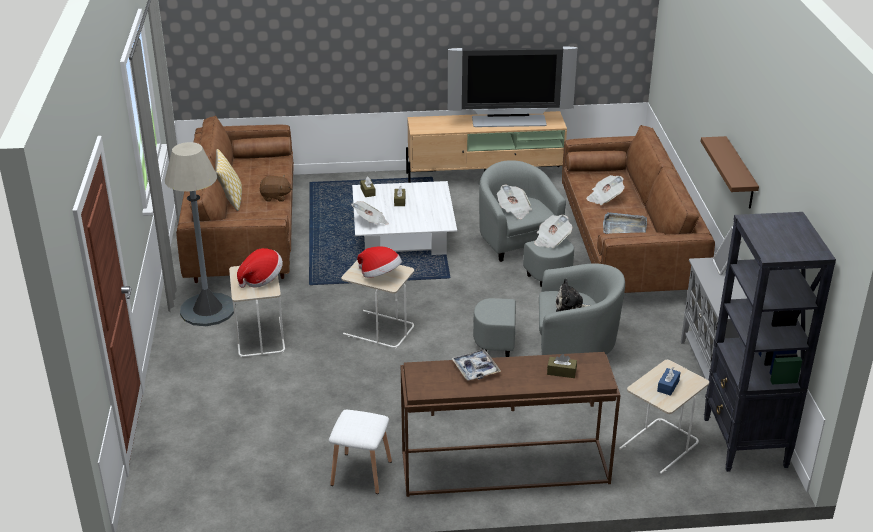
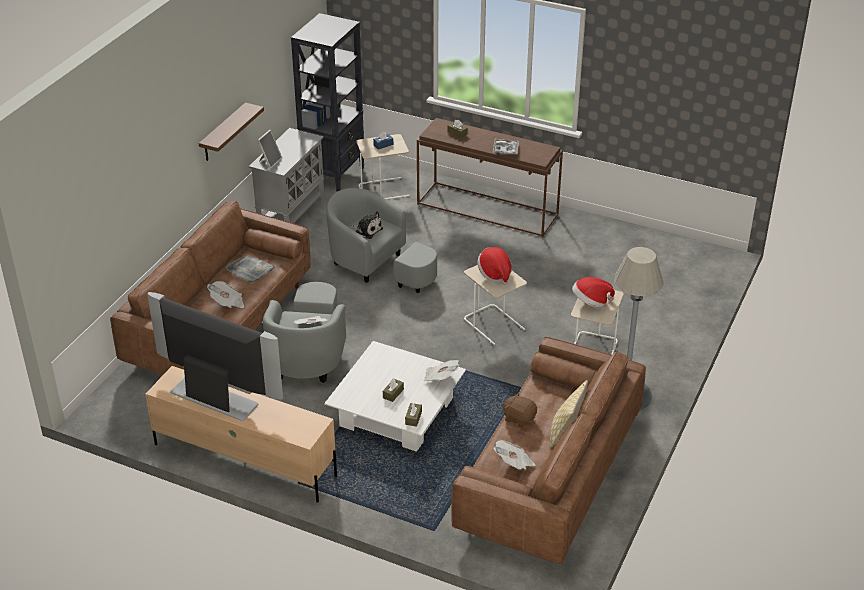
camera: 150 degrees left, 5 degrees up
white stool [329,410,392,494] -> none
newspaper [534,215,572,248] -> newspaper moved to [493,440,536,470]

